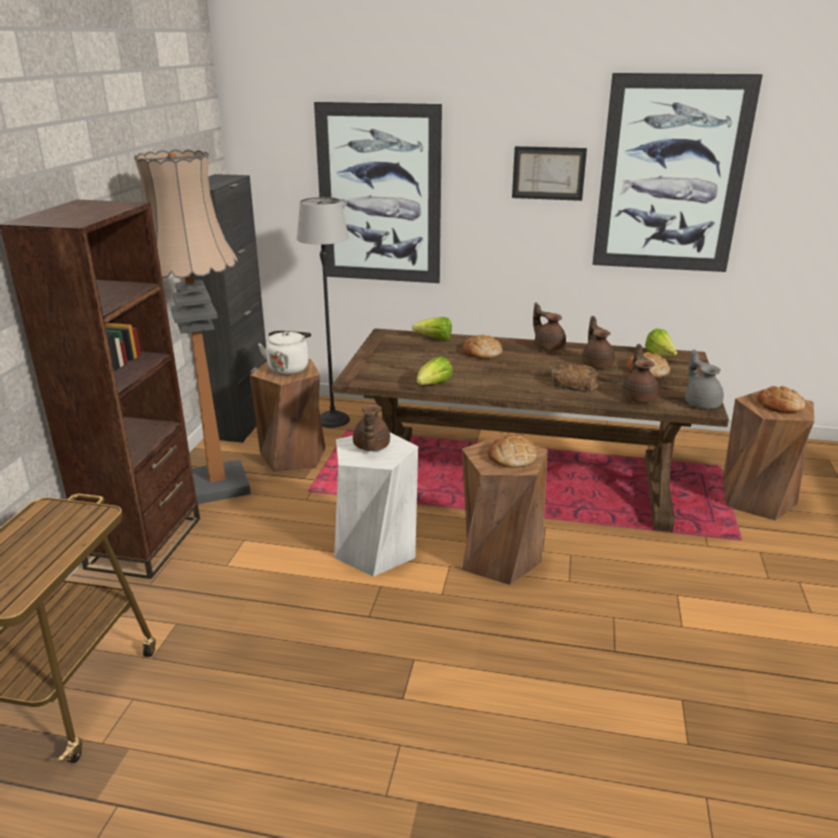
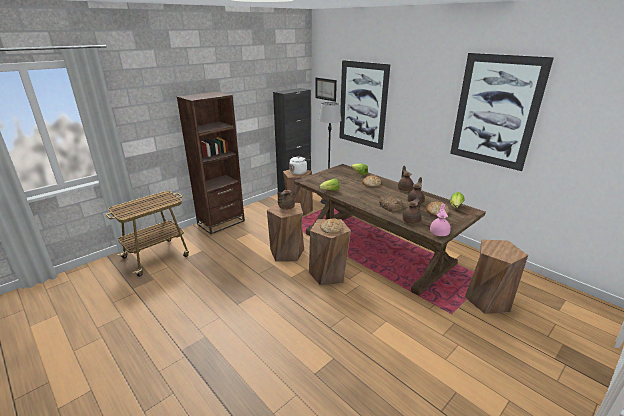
camera: 35 degrees right, 0 degrees up
floor lamp [134,150,251,504] -> none
white stool [334,432,418,576] -> brown stool [267,202,304,262]
picture [512,146,587,201] -> picture moved to [315,77,337,102]
grey teapot [685,349,724,409] -> pink teapot [430,204,451,236]
bread [757,386,805,413] -> none

